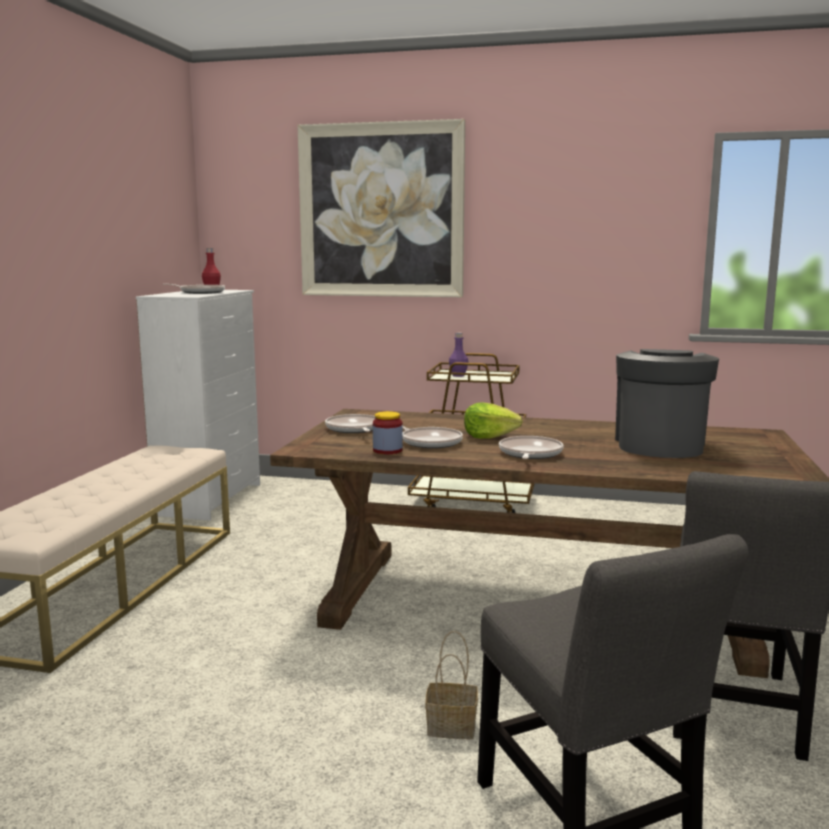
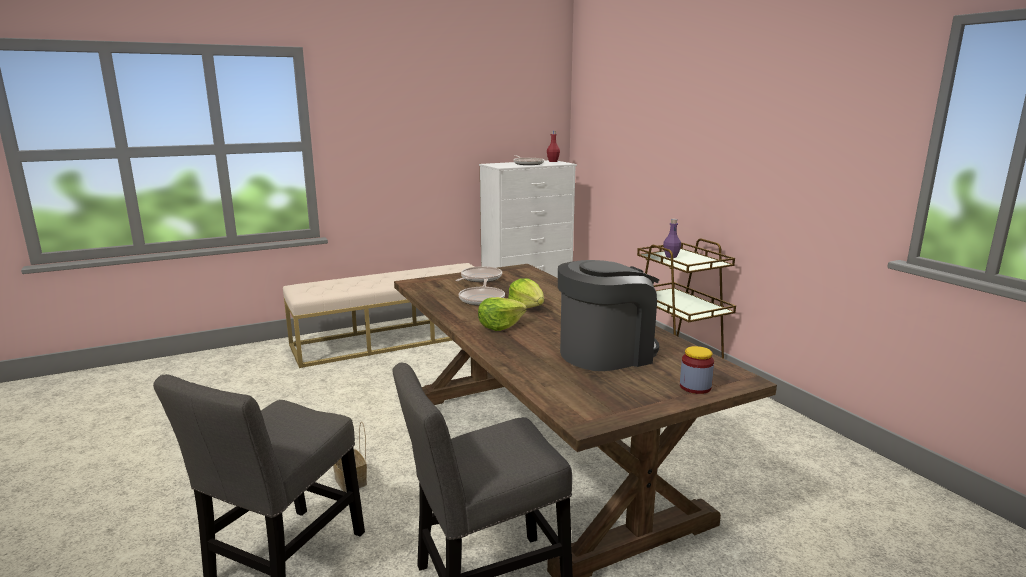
camera: 50 degrees right, 5 degrees up
picture [297,119,465,297] -> none
jar [373,411,403,454] -> jar moved to [680,346,714,394]
frying pan [499,436,564,459] -> lettuce [478,297,527,331]

